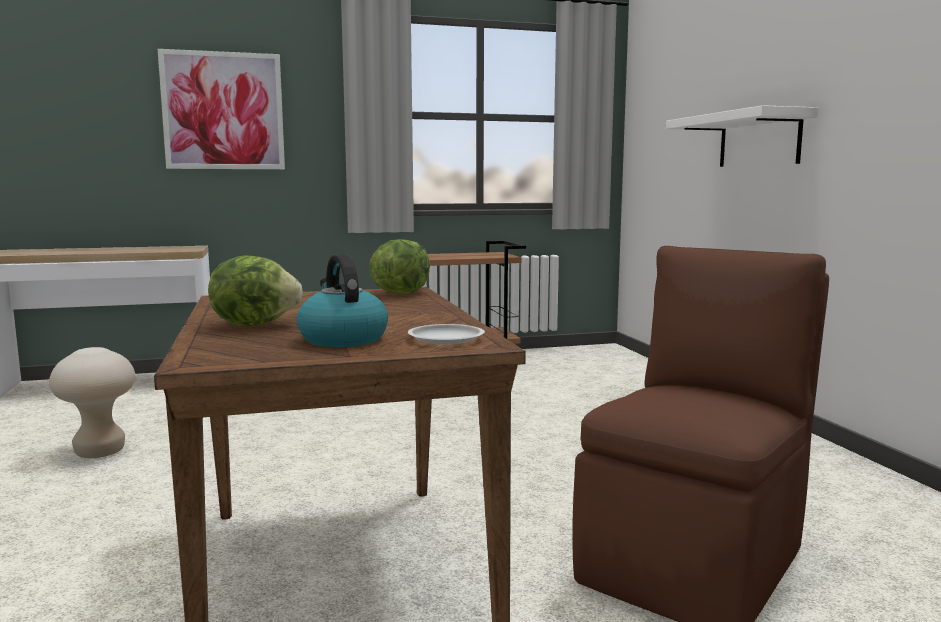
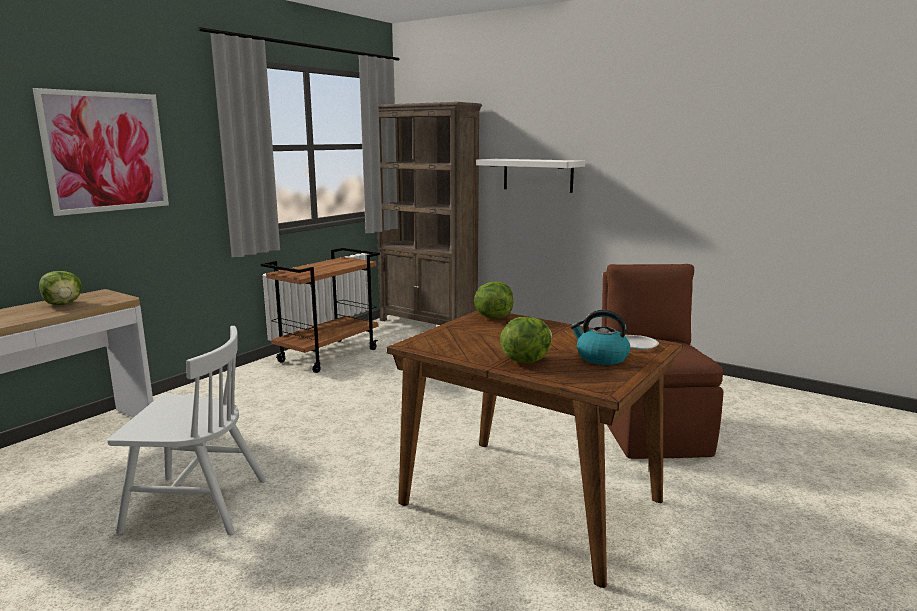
camera: 40 degrees left, 5 degrees up
beige stool [49,347,135,458] -> white chair [107,326,266,535]
none -> lettuce [39,271,82,305]
none -> brown bookcase [377,102,482,325]

